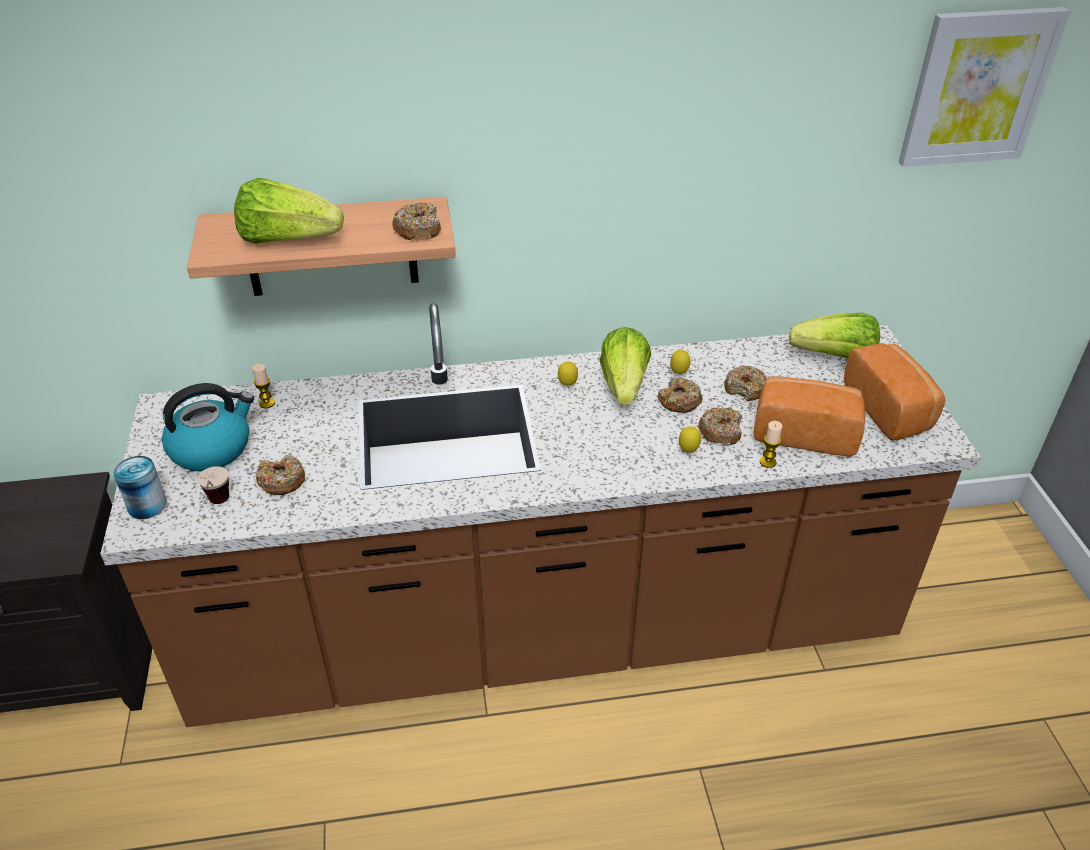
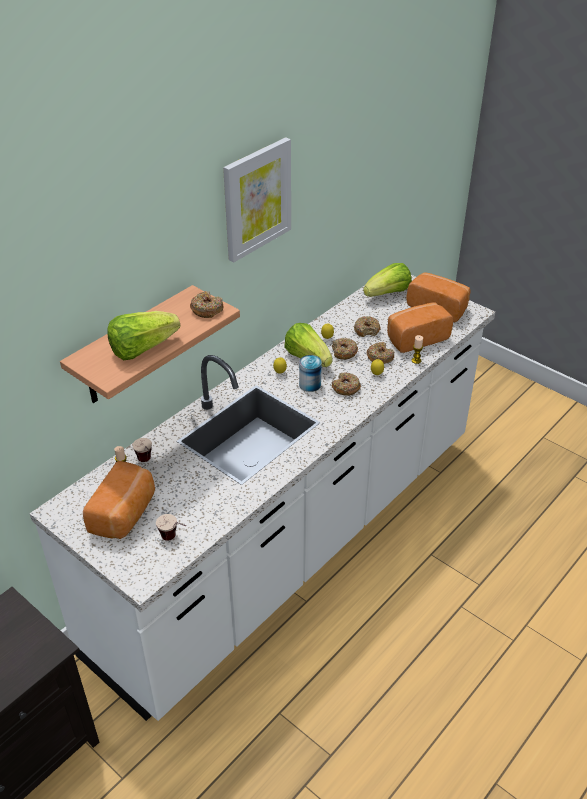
camera: 40 degrees left, 0 degrees up
brown counter [100,303,981,727] -> white counter [29,275,495,721]
can [113,456,167,519] -> can moved to [299,355,322,392]
kettle [162,383,254,472] -> bread [83,461,155,539]
donut [256,455,305,495] -> donut moved to [331,372,361,396]
picture [899,7,1070,167] -> picture moved to [223,137,291,262]
none -> cup [132,438,152,462]

